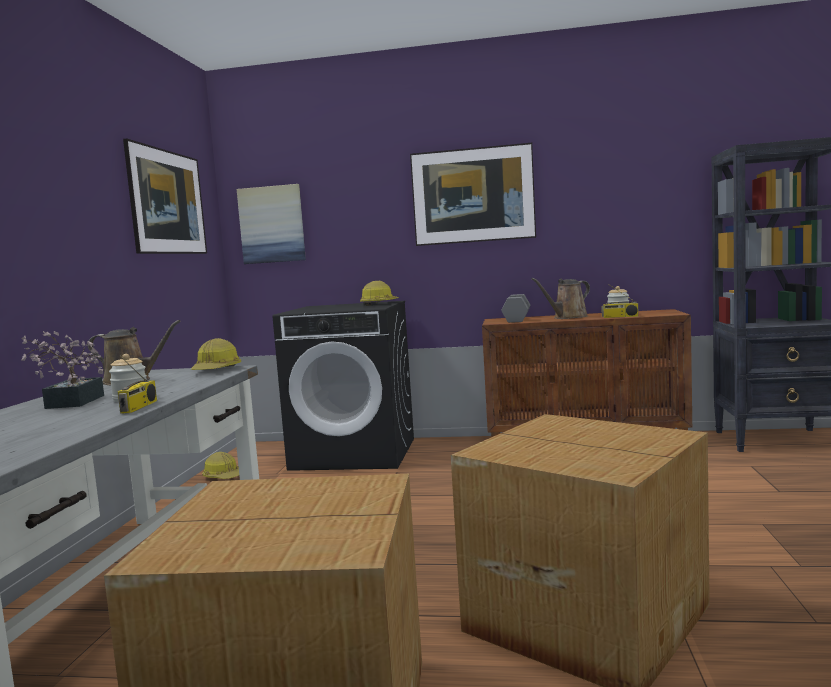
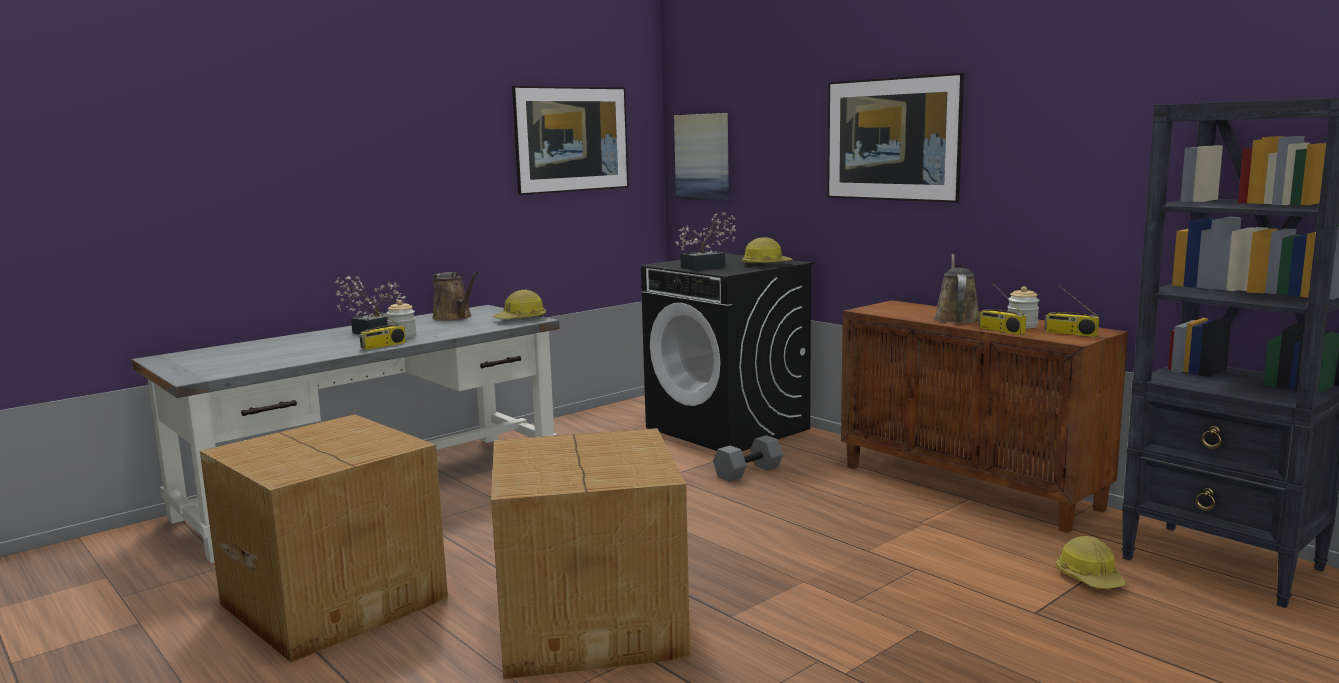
camera: 40 degrees right, 5 degrees up
hard hat [202,452,239,479] -> hard hat moved to [1056,536,1126,589]
grey dumbbell [501,294,531,323] -> grey dumbbell moved to [713,435,783,482]
brown watering can [531,278,590,319] -> brown watering can turned 90 degrees clockwise [934,254,979,323]
none -> potted plant [675,212,736,270]
none -> radio [1044,287,1099,337]

